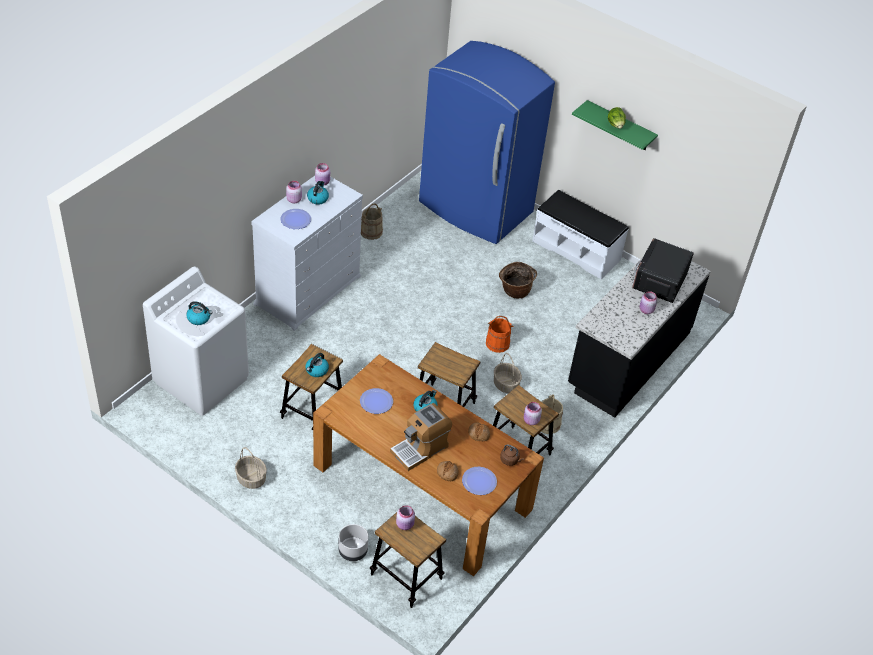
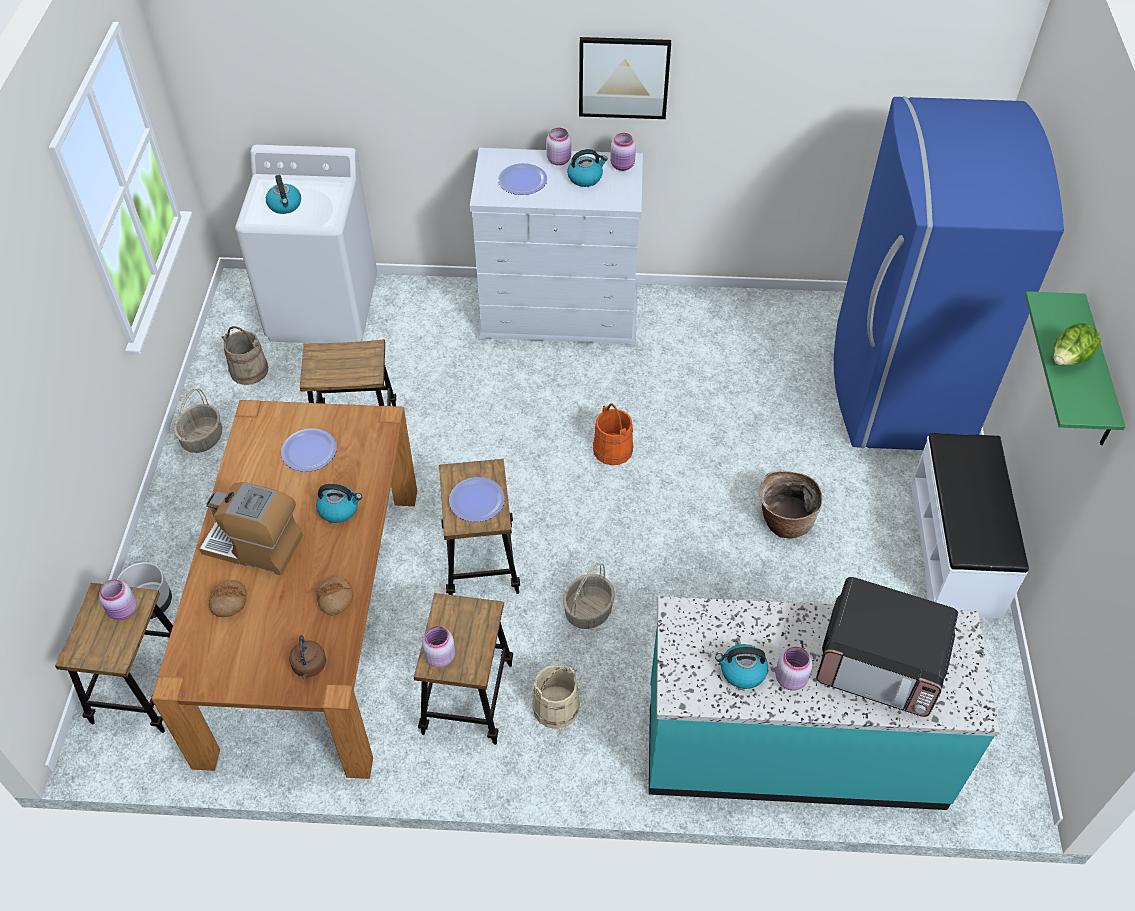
camera: 60 degrees right, 5 degrees up
kettle [305,353,329,377] -> kettle moved to [715,644,768,689]
beige bucket [361,203,383,240] -> beige bucket moved to [221,326,268,385]
plate [462,467,497,495] -> plate moved to [449,477,505,522]
orange bucket [486,316,514,353] -> orange bucket moved to [593,403,634,465]
black counter [568,259,711,418] -> turquoise counter [649,596,999,810]
microwave [632,238,694,303] -> microwave turned 150 degrees counterclockwise [816,577,958,717]
none -> picture [579,37,671,119]

